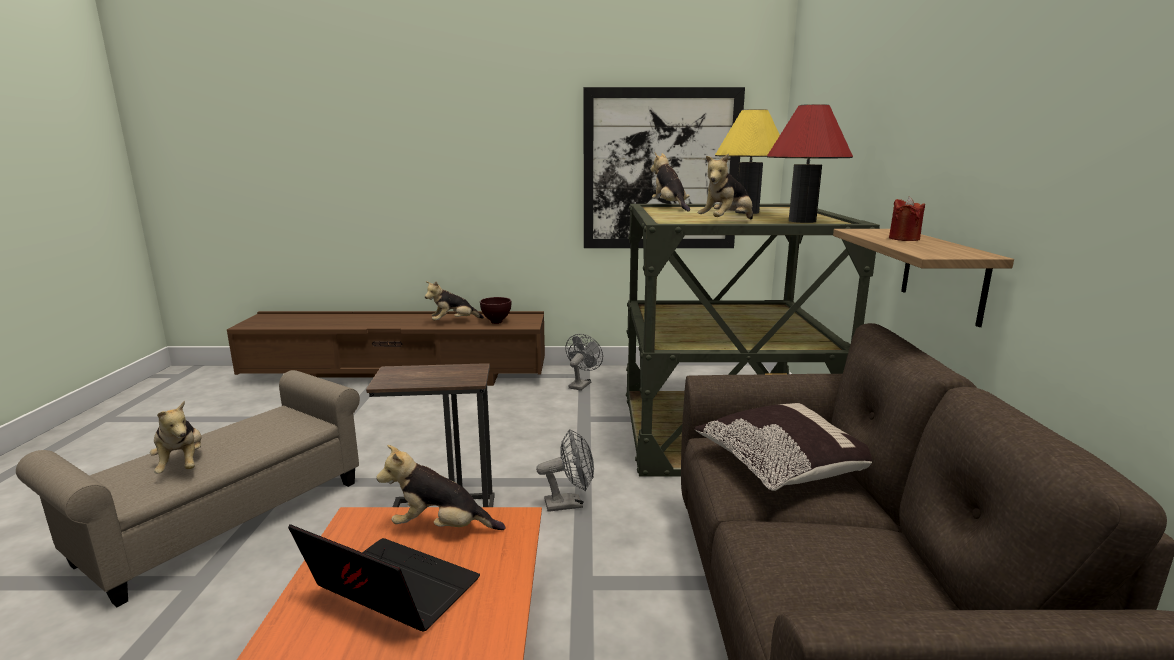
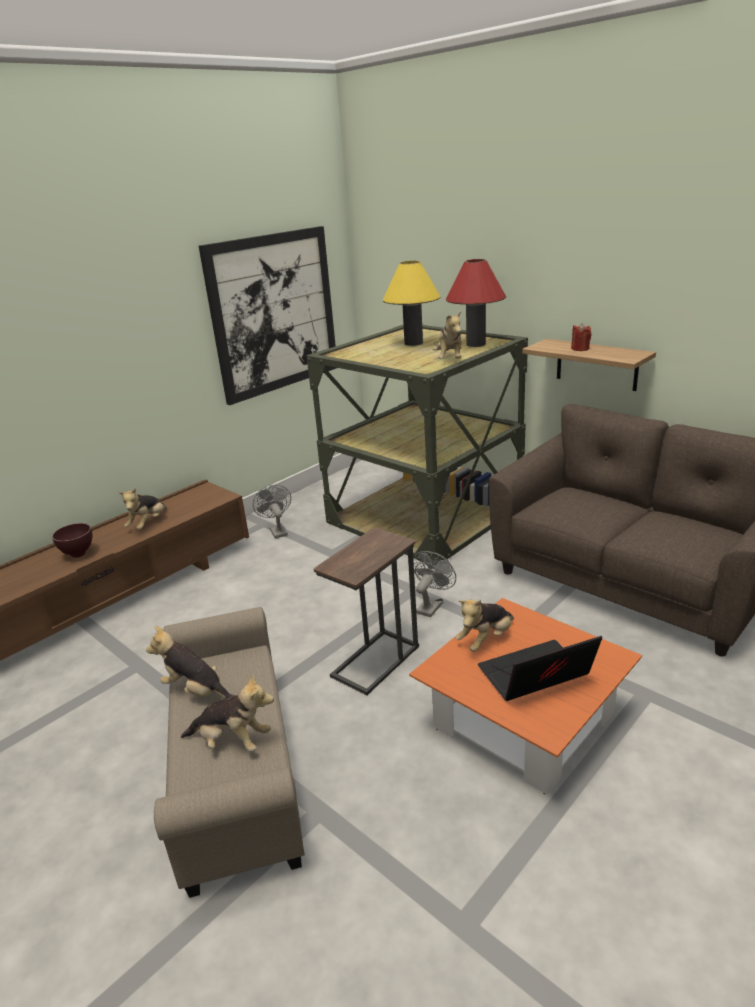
camera: 45 degrees left, 10 degrees up
brown bowl [480,297,511,324] -> brown bowl moved to [52,523,92,558]
plush toy [651,153,690,211] -> plush toy moved to [146,626,235,699]
pillow [694,403,872,491] -> none

